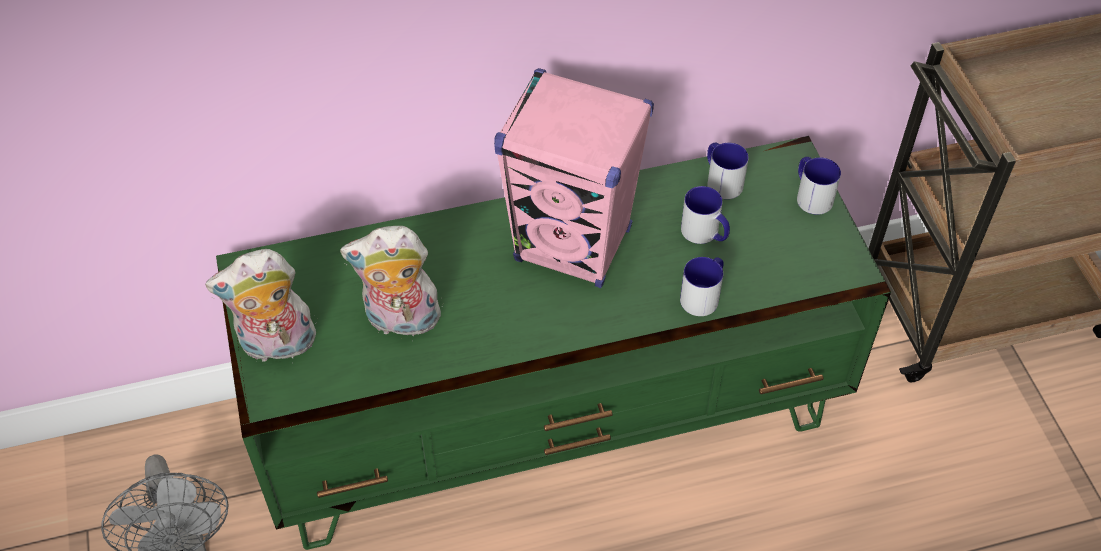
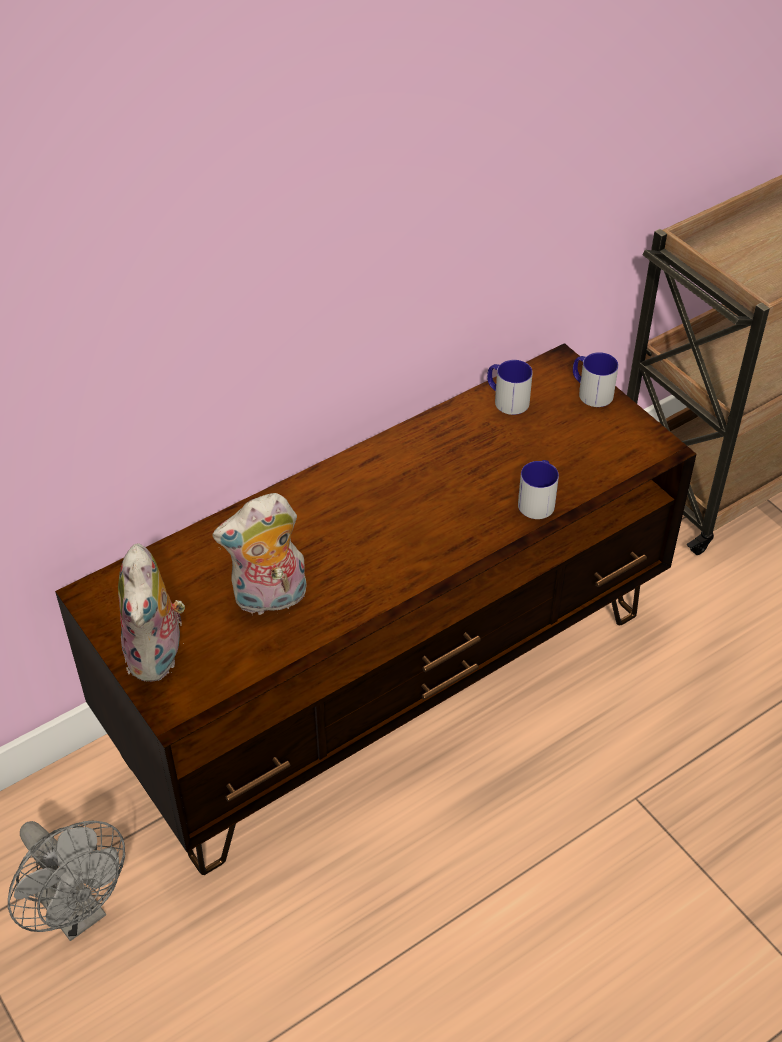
camera: 20 degrees left, 5 degrees down
plush toy [205,249,316,362] -> plush toy turned 60 degrees counterclockwise [118,543,185,682]
green tv stand [216,136,891,550] -> brown tv stand [55,343,696,875]
pink speaker [494,68,654,288] -> none
mug [681,186,730,244] -> none

